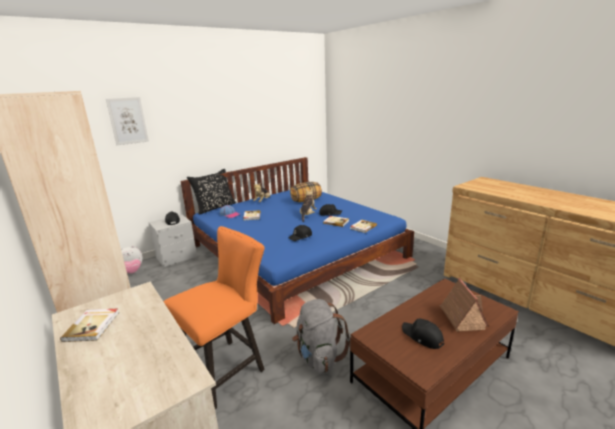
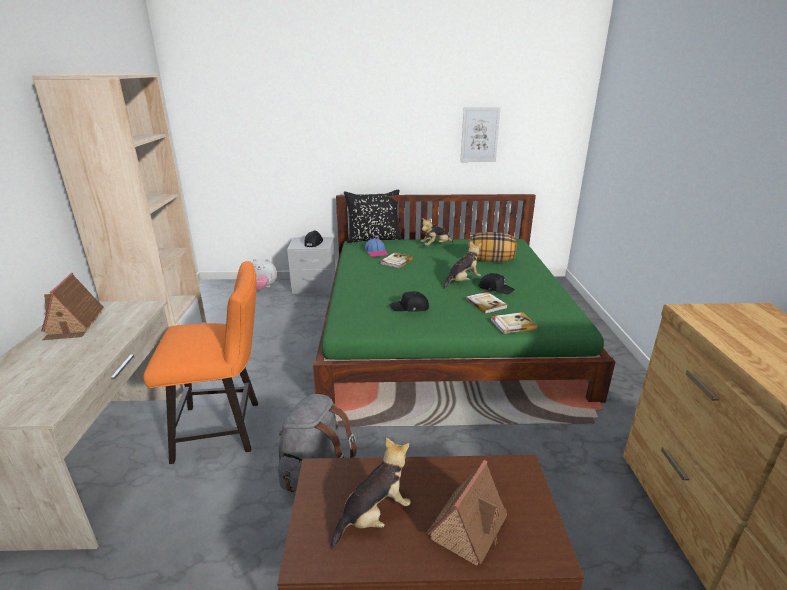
camera: 35 degrees right, 5 degrees up
book [60,309,119,342] -> toy house [41,273,104,340]
picture [106,97,149,145] -> picture moved to [460,108,501,162]
blue bed [180,157,414,324] -> green bed [313,194,616,405]
black cap [402,319,444,349] -> plush toy [330,438,411,549]

